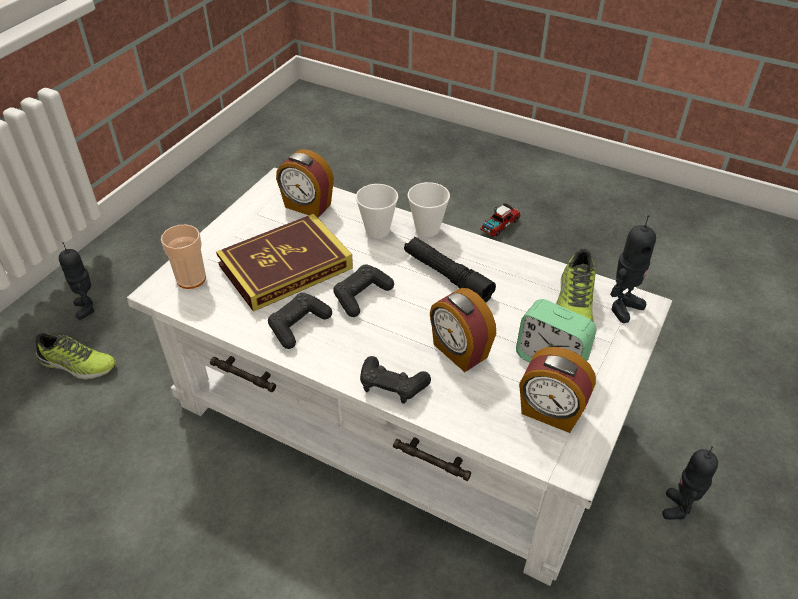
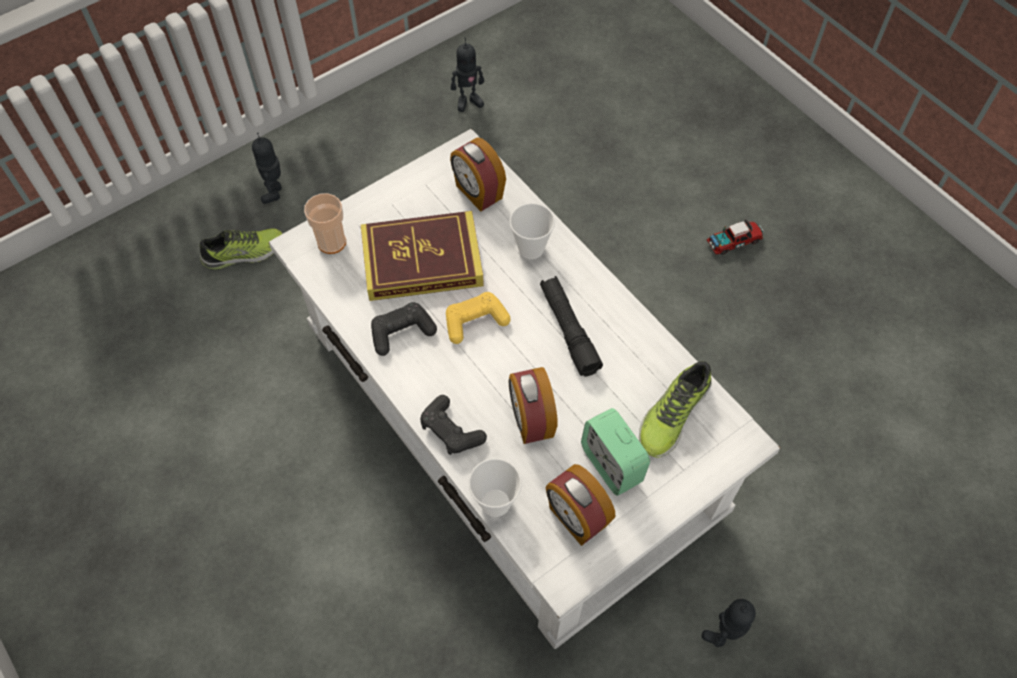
camera: 25 degrees right, 15 degrees up
shoe [36,333,116,379] -> shoe turned 60 degrees counterclockwise [200,228,282,270]
black game controller [333,265,394,317] -> yellow game controller [446,292,511,344]
cup [408,182,450,237] -> cup moved to [468,458,522,517]
toy robot [610,215,656,323] -> toy robot moved to [451,37,484,112]

